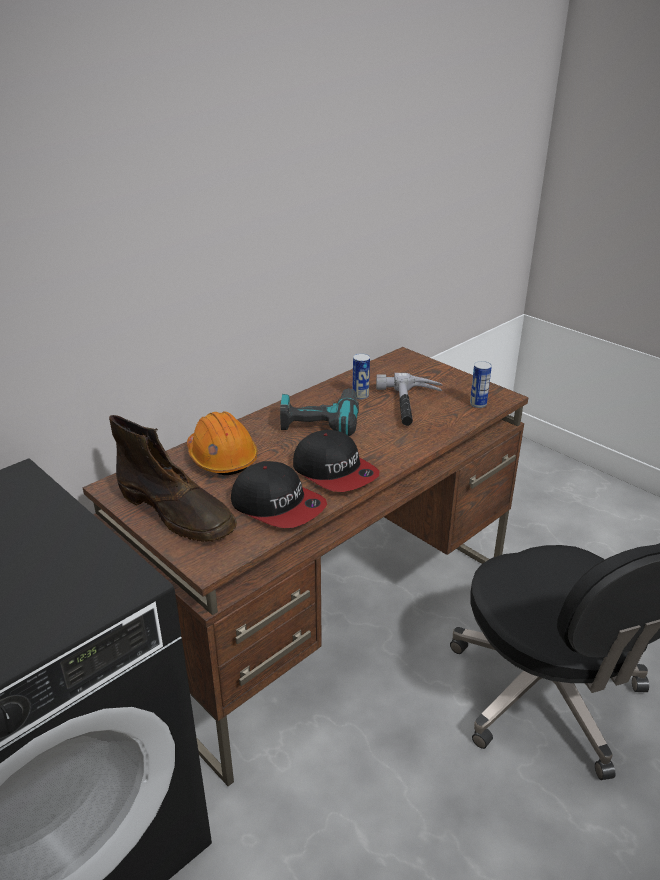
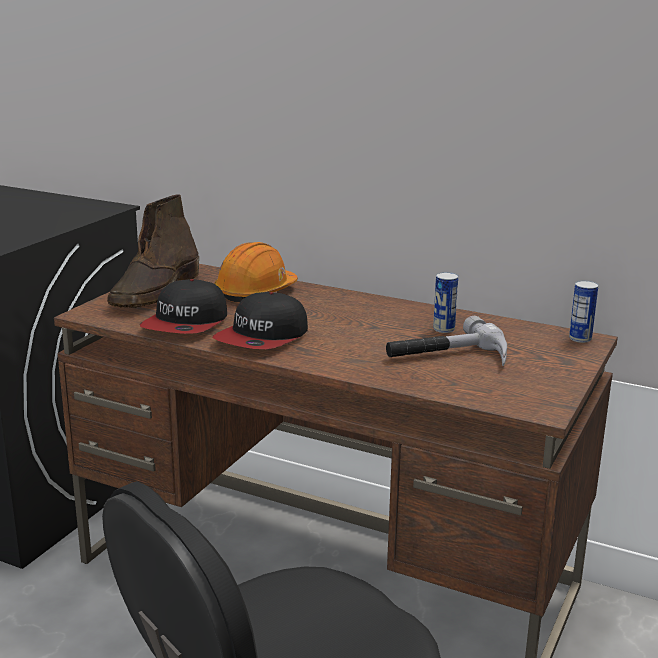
camera: 70 degrees right, 10 degrees down
power drill [280,388,359,436] -> none
can [470,361,492,408] -> can moved to [569,281,599,343]

